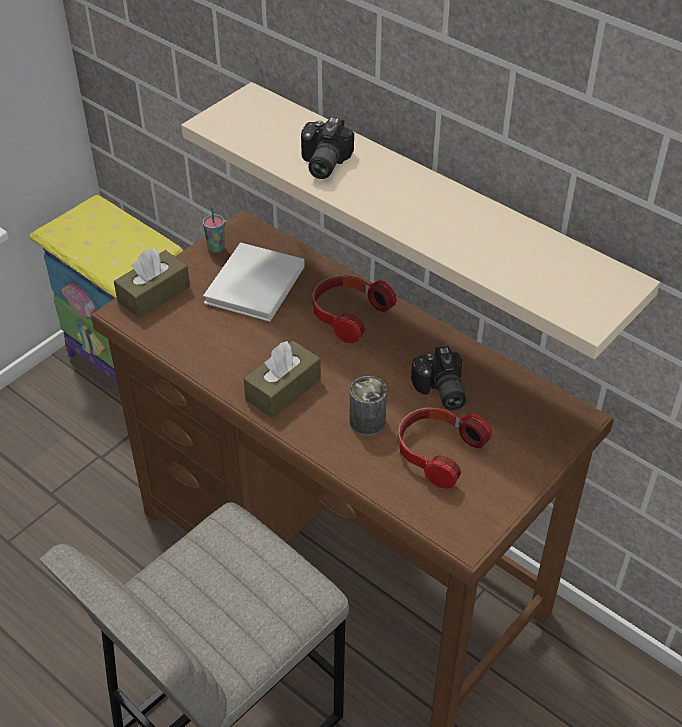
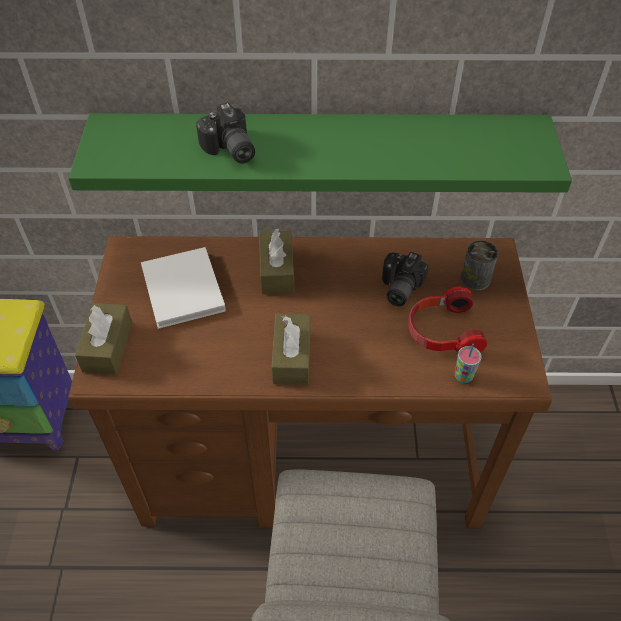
camera: 40 degrees left, 5 degrees up
beige shelf [181,82,660,359] -> green shelf [68,113,572,193]
cup [203,207,225,253] -> cup moved to [455,344,482,383]
headphones [312,275,397,344] -> brown tissue box [259,229,295,294]
can [350,376,387,436] -> can moved to [460,241,498,290]
camera [411,346,466,410] -> camera turned 75 degrees clockwise [382,252,429,306]

